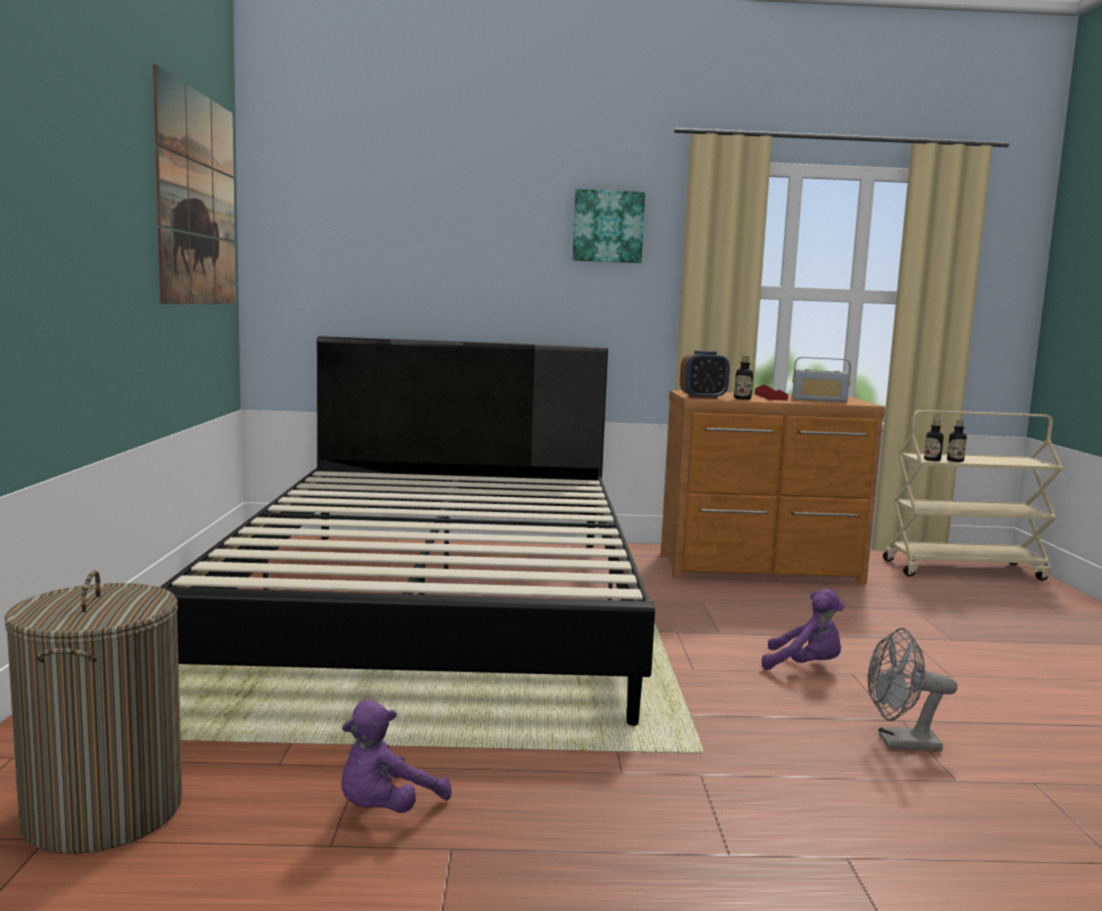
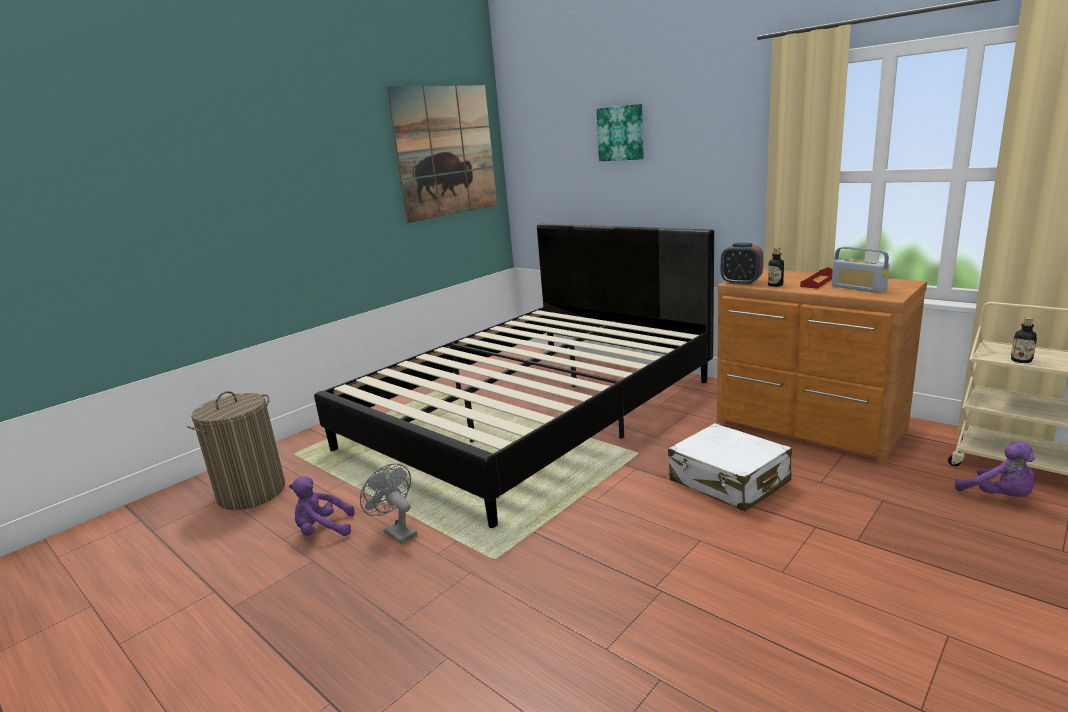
camera: 45 degrees right, 10 degrees up
picture [572,189,645,263] -> picture moved to [596,104,644,161]
purple plush toy [762,589,845,670] -> purple plush toy moved to [955,441,1035,497]
grey fan [868,628,957,751] -> grey fan moved to [360,464,417,544]
bottle [924,419,944,461] -> none
none -> white suitcase [668,423,792,512]

